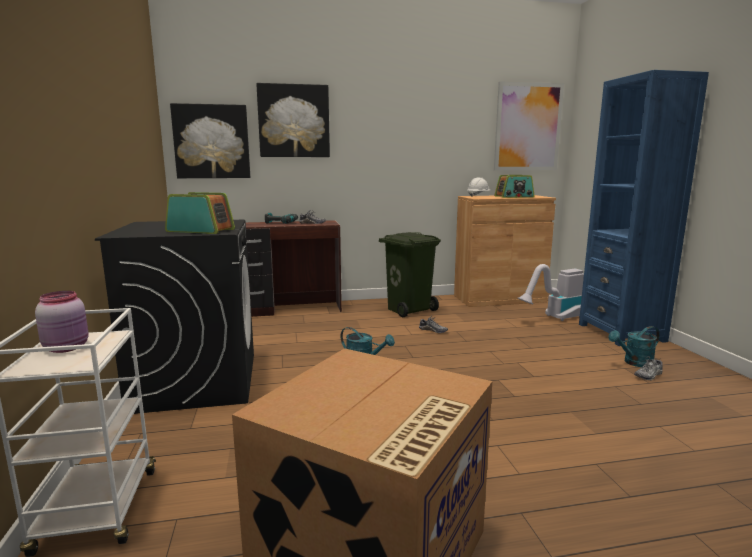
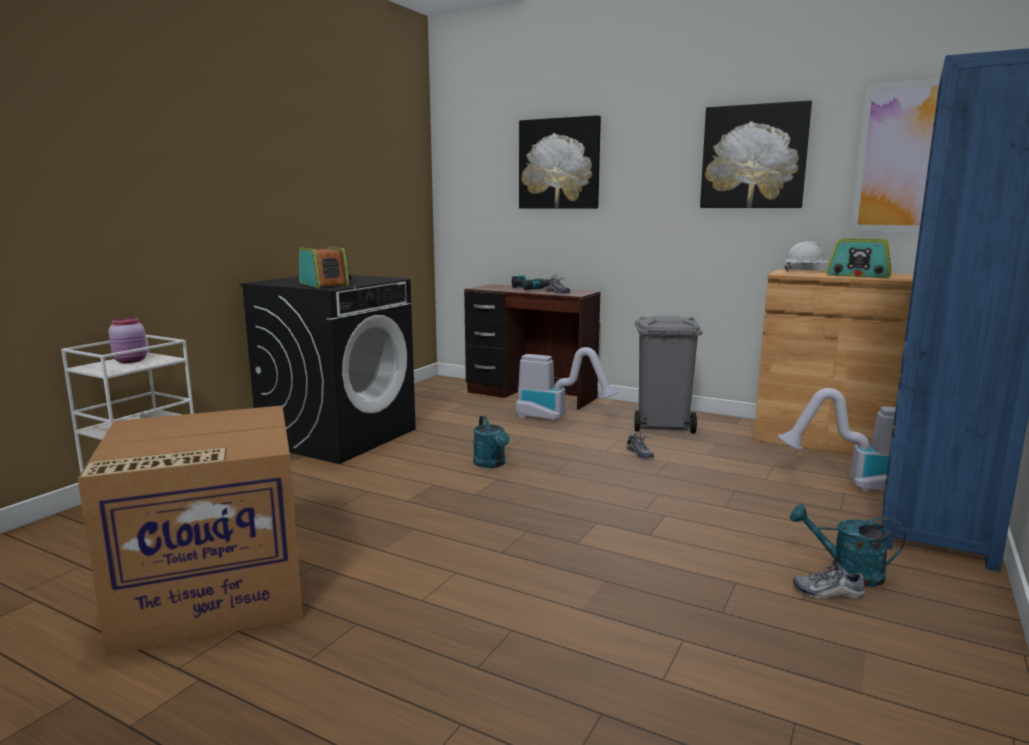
camera: 40 degrees right, 0 degrees up
picture [170,103,250,178] -> picture moved to [700,100,812,208]
green trash can [379,232,441,317] -> grey trash can [634,316,702,433]
none -> vacuum cleaner [516,347,619,422]

